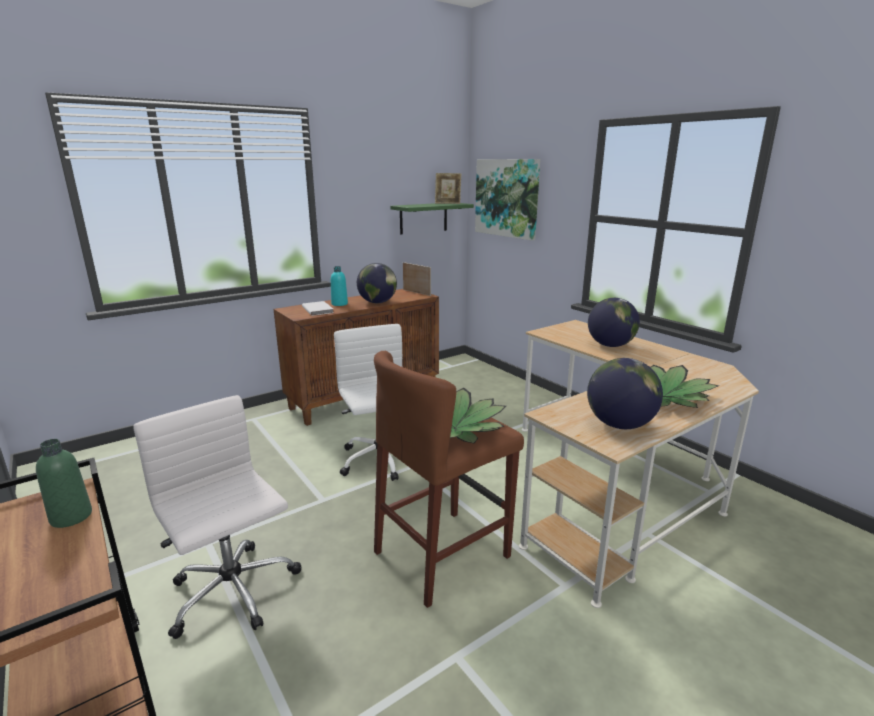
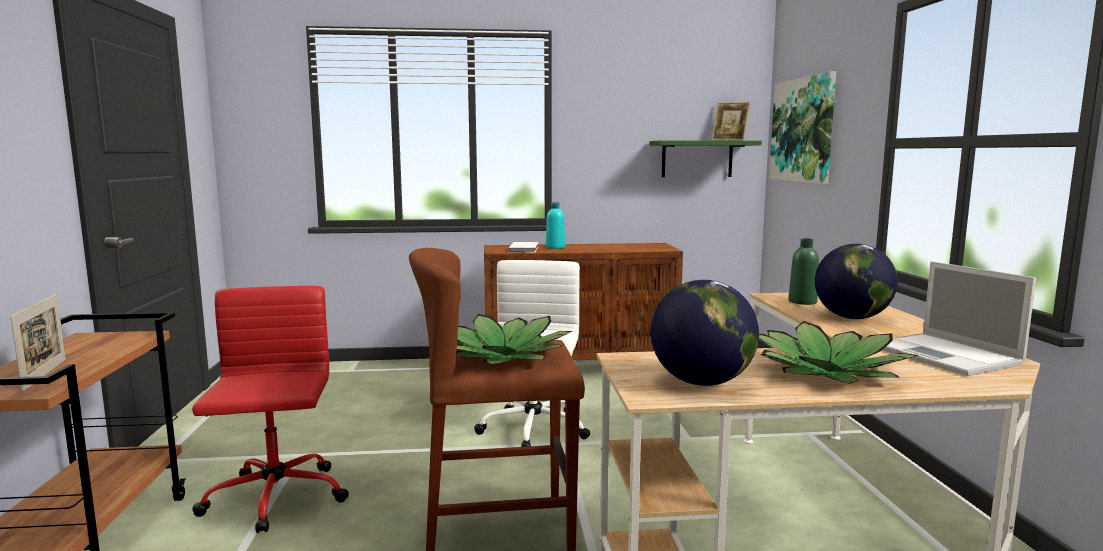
camera: 30 degrees right, 10 degrees down
green bottle [36,439,92,528] -> green bottle moved to [788,238,819,305]
white office chair [133,395,302,639] -> red office chair [192,286,349,533]
globe [357,263,397,303] -> none
picture frame [403,262,431,296] -> picture frame moved to [11,294,66,391]
none -> laptop [883,261,1036,376]

